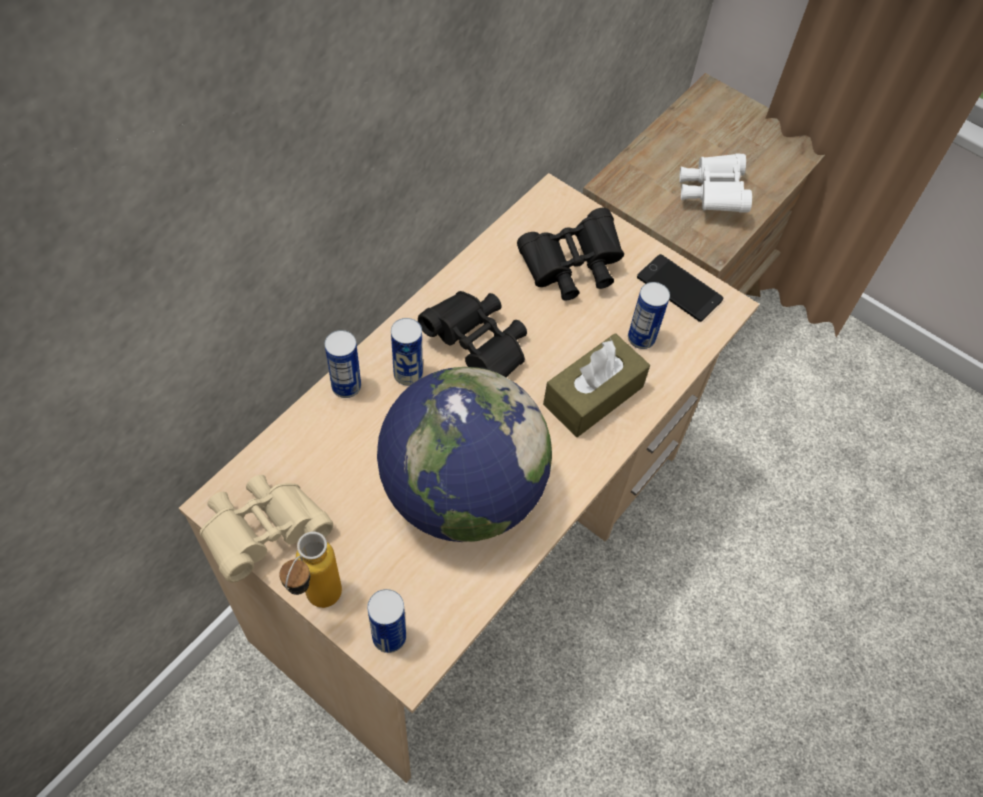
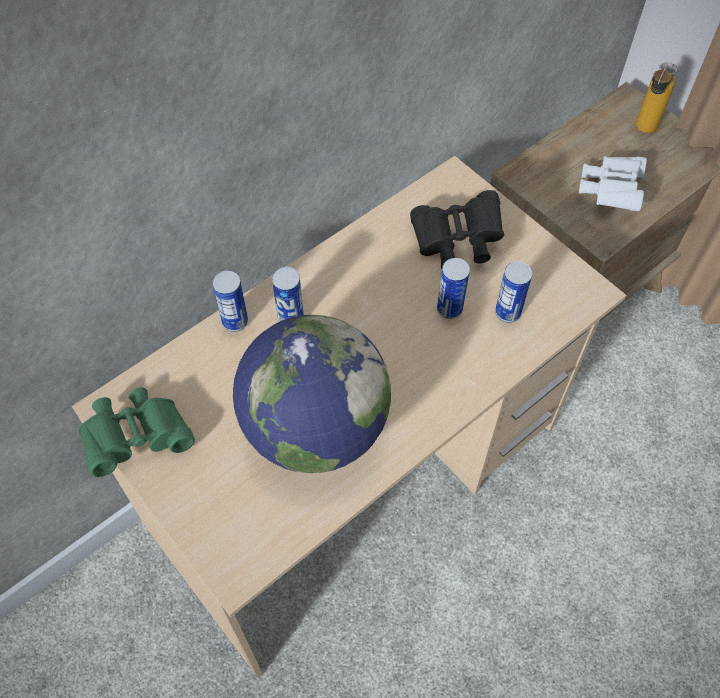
camera: 15 degrees right, 0 degrees up
beige binoculars [200,475,333,582] -> green binoculars [78,388,195,477]
bottle [279,532,342,608] -> bottle moved to [636,62,677,133]
can [367,589,406,653] -> can moved to [437,258,470,319]
black binoculars [418,291,527,378] -> none
brown tissue box [543,333,650,437] -> none
phone [637,254,723,322] -> none

